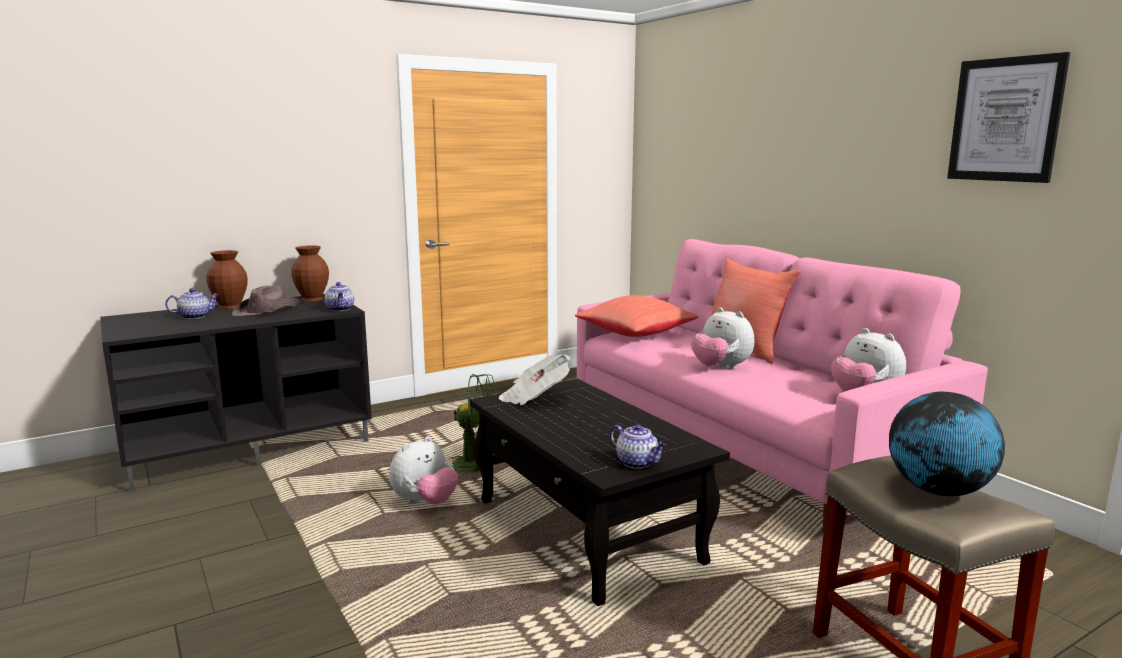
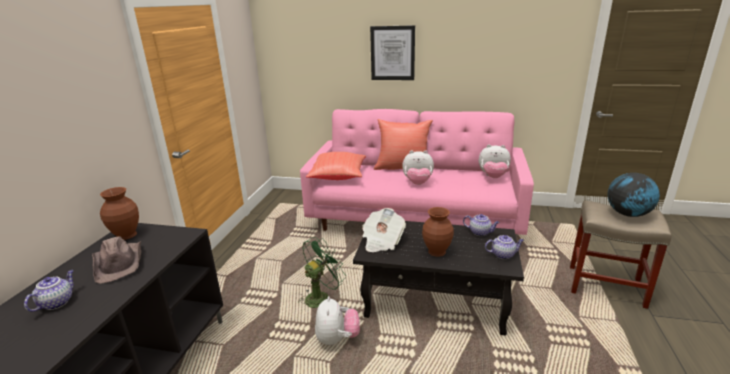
camera: 45 degrees left, 10 degrees up
brown vase [206,250,248,309] -> brown vase moved to [422,207,454,257]
teapot [325,282,354,311] -> teapot moved to [463,214,500,236]
picture [947,52,1070,183] -> picture moved to [370,25,415,80]

